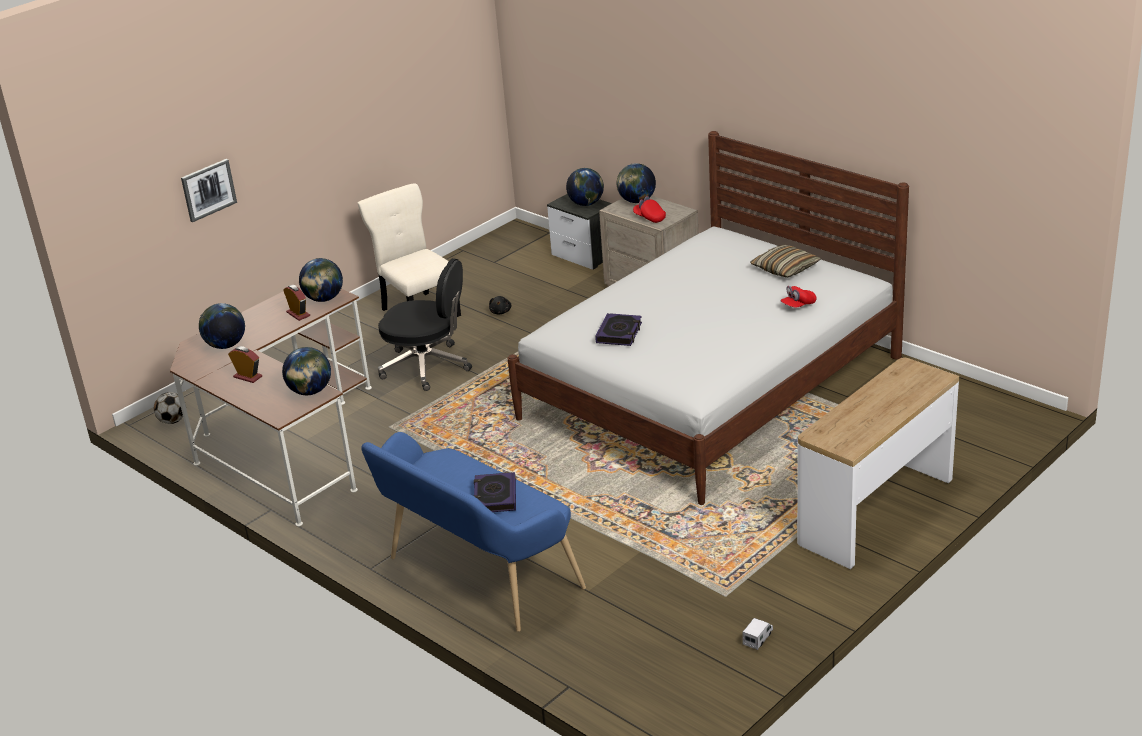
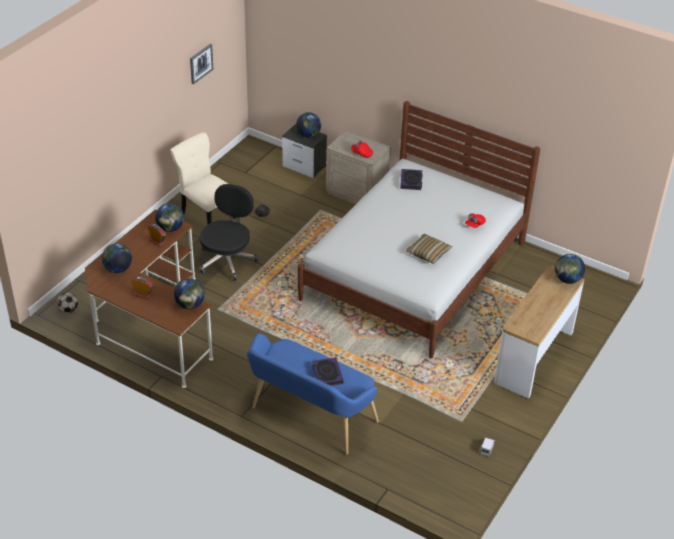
camera: 15 degrees left, 10 degrees up
picture [181,159,237,222] -> picture moved to [190,44,213,84]
black office chair [378,258,472,391] -> black office chair turned 75 degrees counterclockwise [200,184,258,281]
book [595,313,642,346] -> book moved to [400,169,423,190]
globe [617,163,656,203] -> globe moved to [555,254,585,284]
pillow [750,245,821,278] -> pillow moved to [406,234,452,264]

